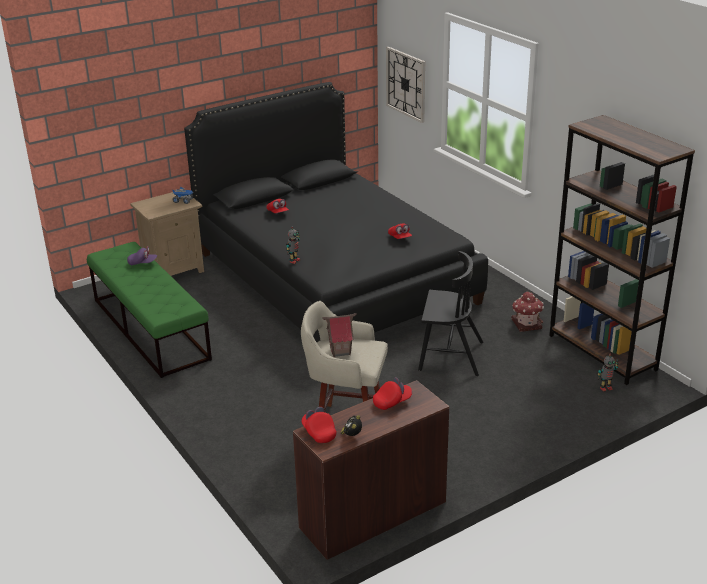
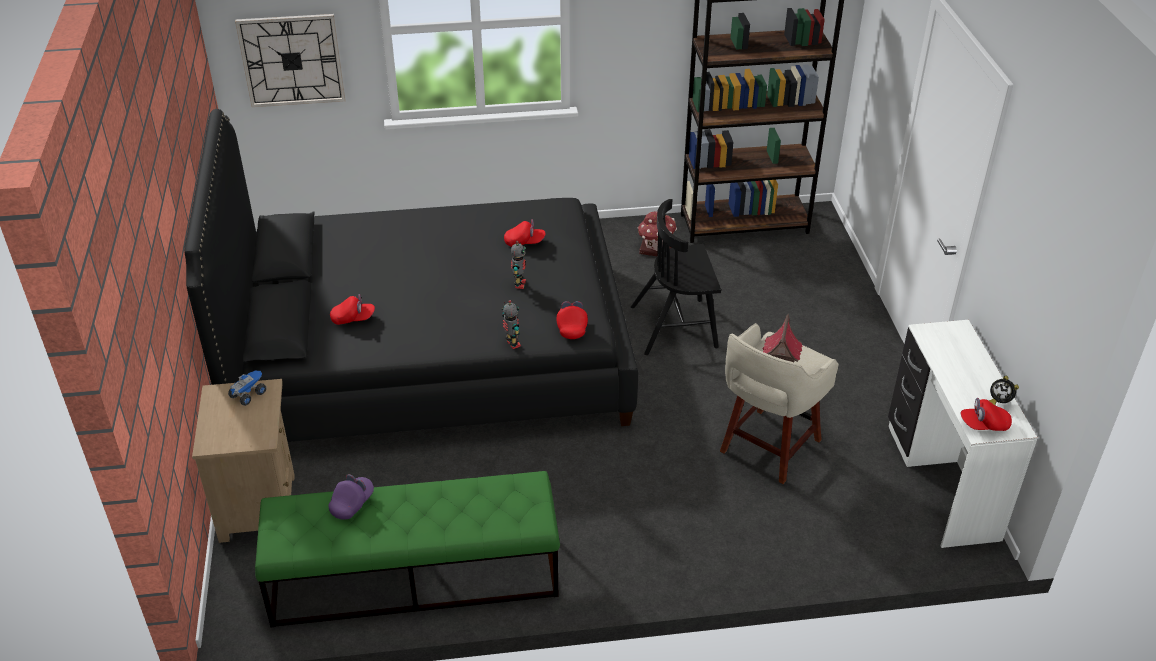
camera: 65 degrees left, 10 degrees up
brown desk [293,380,449,560] -> white desk [888,320,1038,548]
red cap [373,377,412,410] -> red cap moved to [557,301,588,339]
black chair [418,251,484,376] -> black chair turned 135 degrees counterclockwise [631,199,721,355]
toy robot [597,353,619,392] -> toy robot moved to [511,241,526,289]

